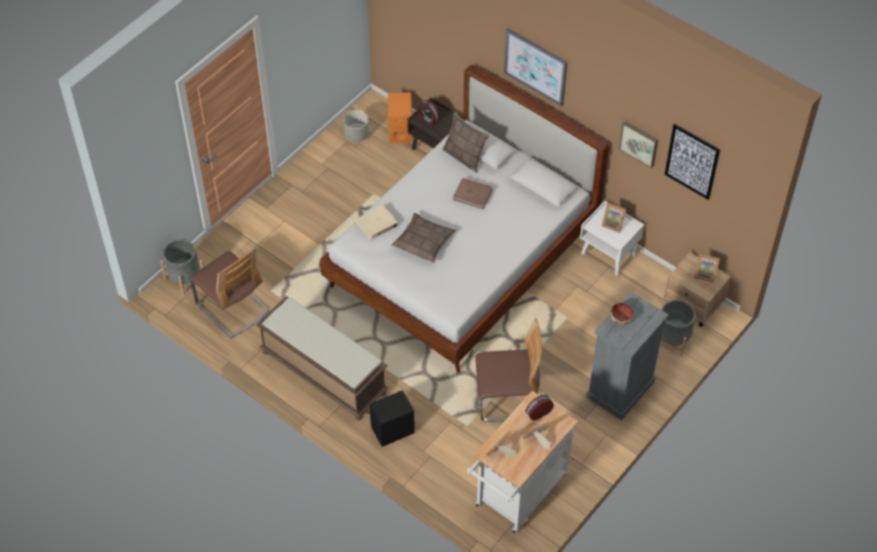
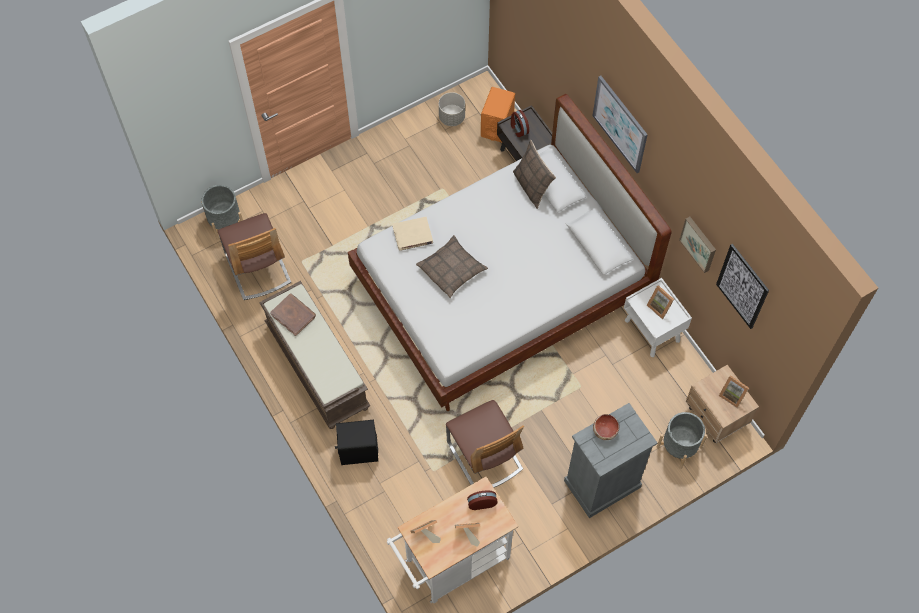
camera: 20 degrees right, 10 degrees up
brown book [453,178,493,209] -> brown book moved to [270,294,316,336]
chair [475,318,542,422] -> chair turned 45 degrees clockwise [446,400,524,488]

